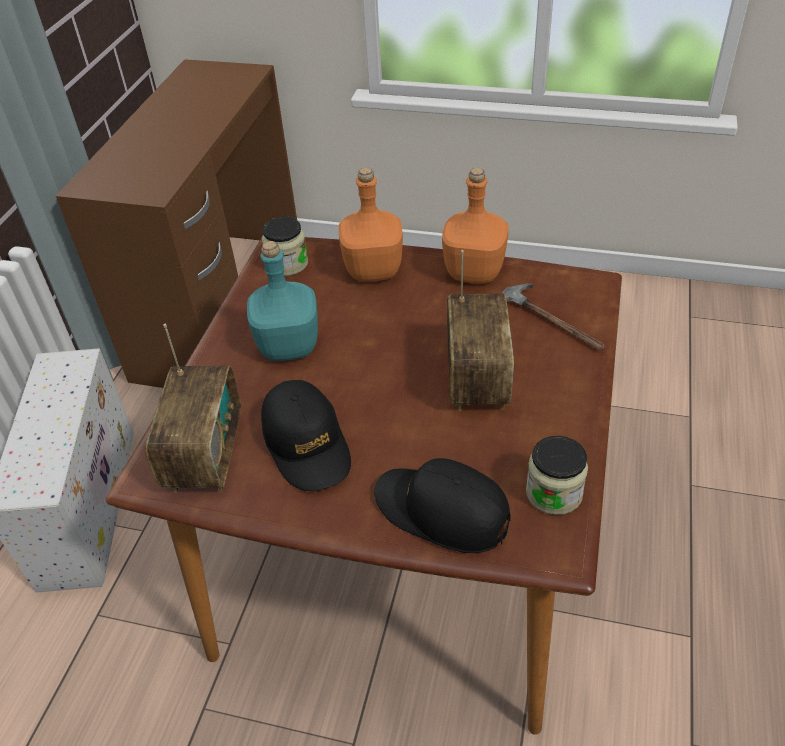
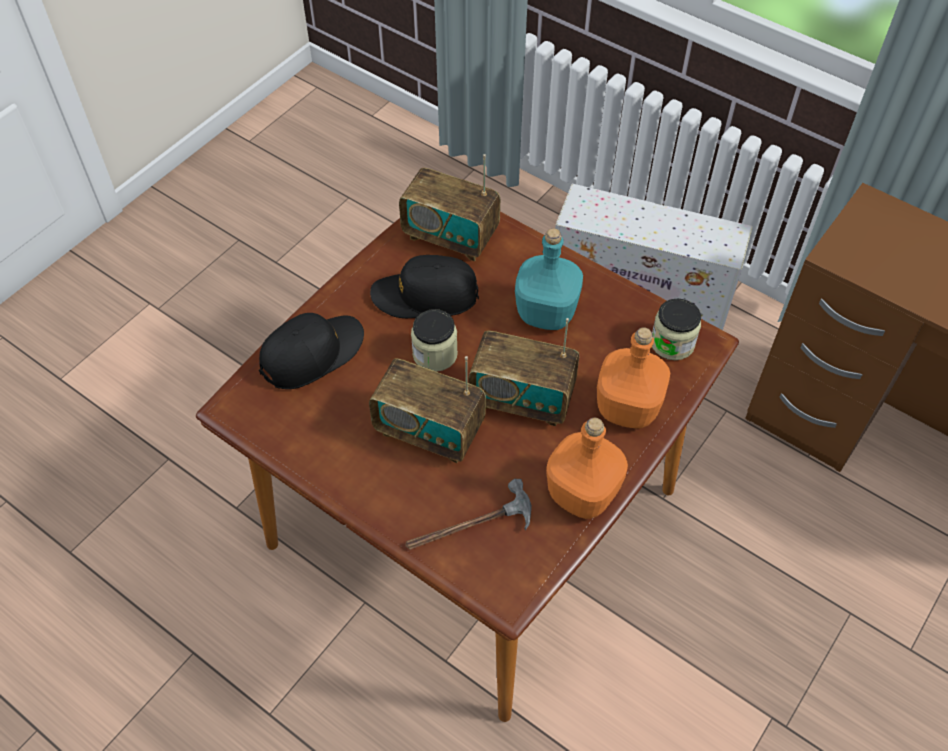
camera: 110 degrees right, 10 degrees up
jar [526,436,588,515] -> jar moved to [411,309,458,372]
none -> radio [469,318,579,426]

